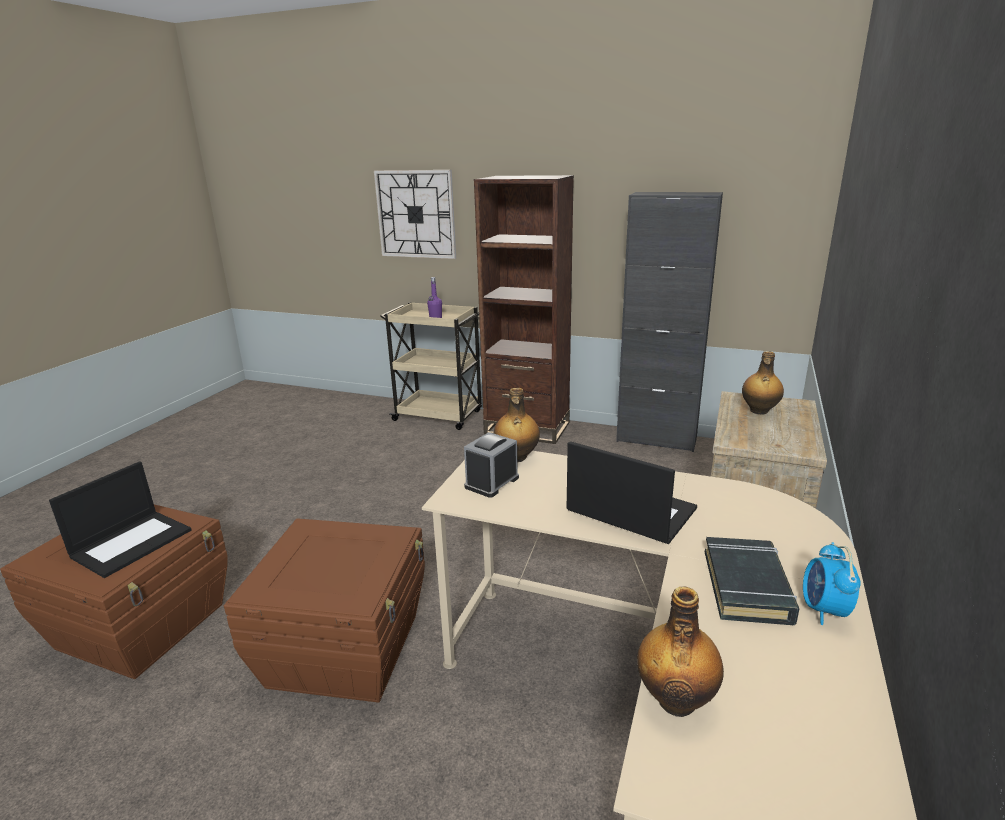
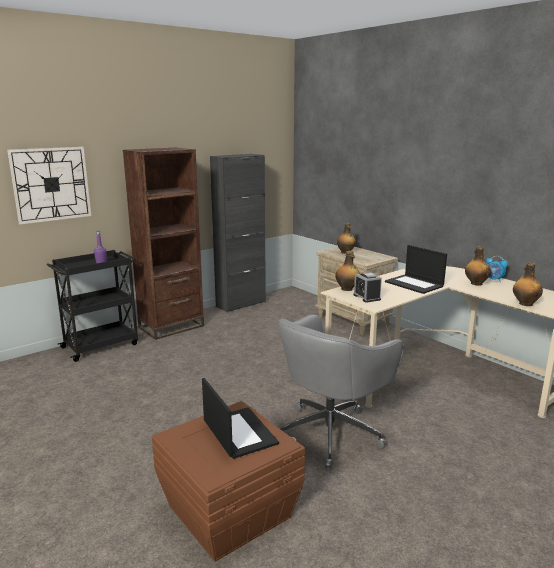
camera: 60 degrees left, 5 degrees down
brown storage box [224,518,425,703] -> grey office chair [278,315,404,470]
beige cart [380,302,482,430] -> black cart [47,250,138,362]
laptop [567,441,697,544] -> laptop turned 105 degrees counterclockwise [385,245,447,294]
black book [705,537,799,625] -> bottle [465,246,491,286]

